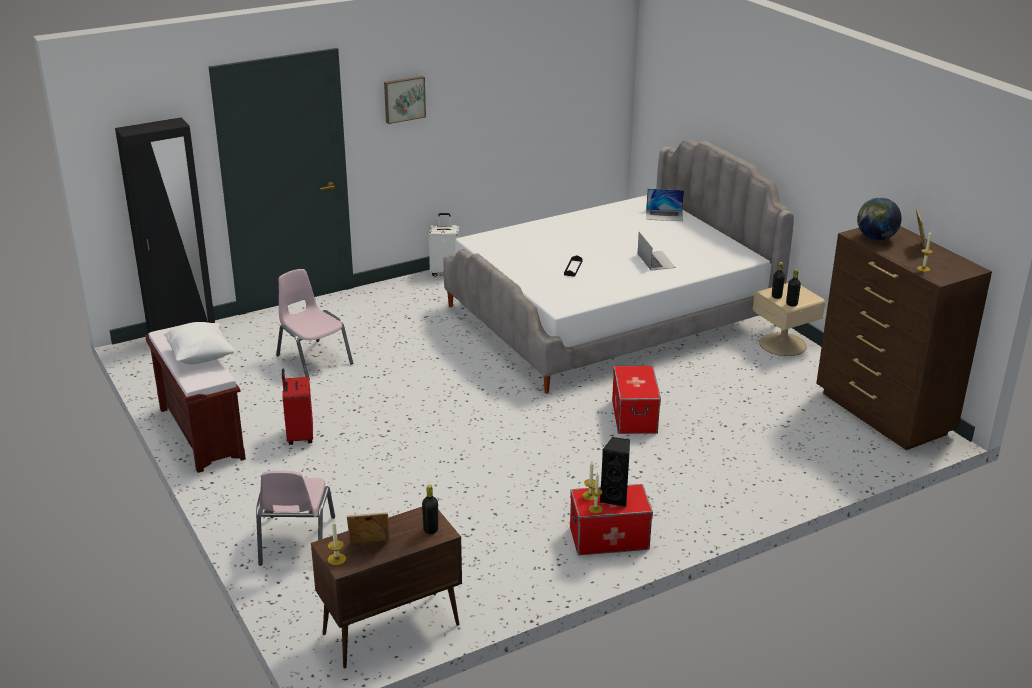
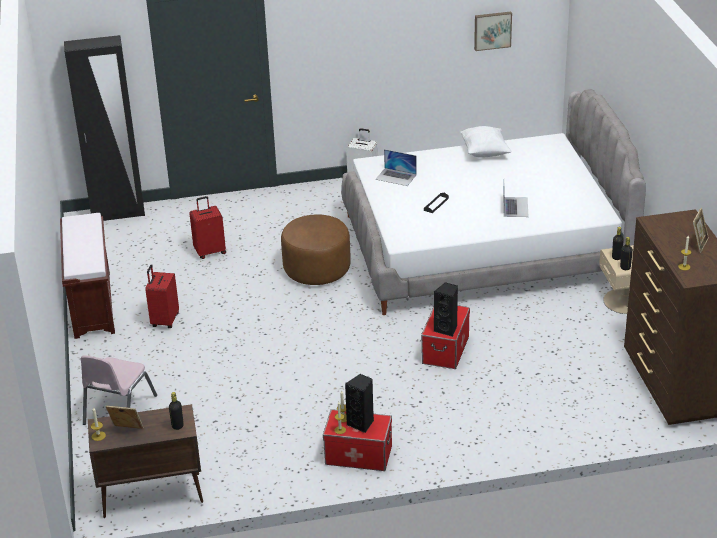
camera: 20 degrees right, 5 degrees up
white pillow [164,322,236,364] -> white pillow moved to [460,126,512,158]
pink chair [276,269,353,380] -> red suitcase [189,196,226,259]
picture [384,76,426,124] -> picture moved to [474,12,512,51]
laptop [646,189,684,221] -> laptop moved to [375,149,417,186]
globe [857,197,902,240] -> none
none -> brown ottoman [281,214,351,285]
none -> black speaker [434,282,458,337]

